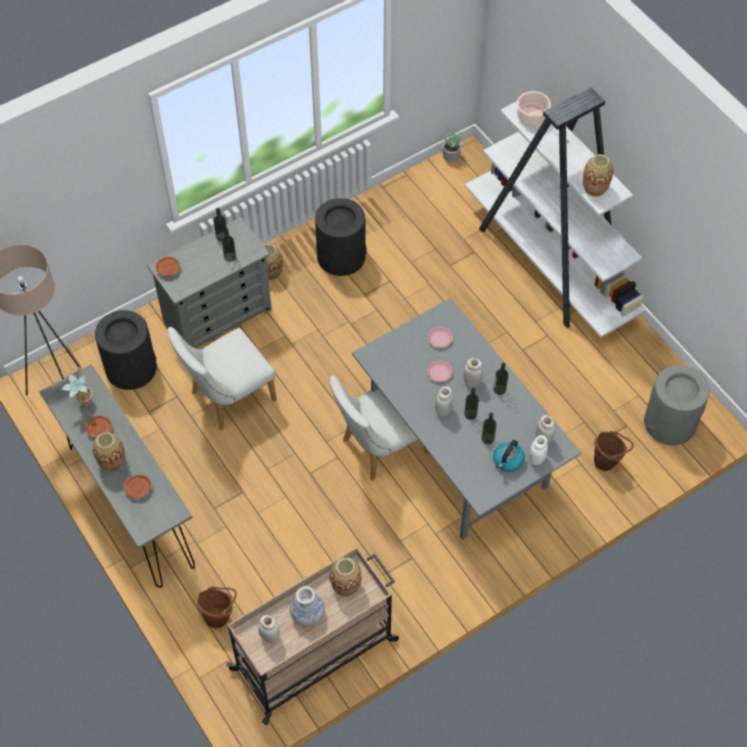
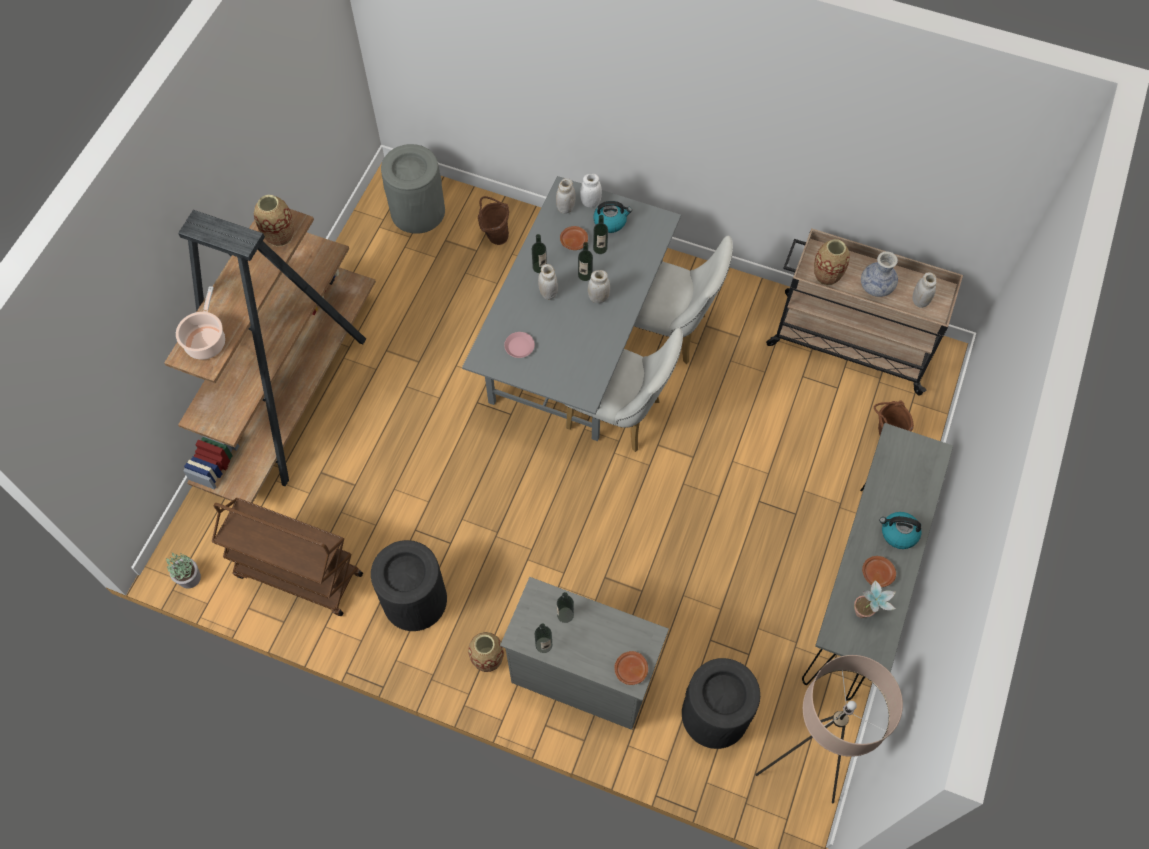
camera: 125 degrees left, 5 degrees up
vase [92,432,125,472] -> kettle [879,512,921,549]
brown plate [124,474,152,499] -> brown plate moved to [560,226,588,250]
white chair [167,327,277,430] -> white chair moved to [634,236,733,364]
pink plate [427,360,453,382] -> none
white bookcase [465,87,645,337] -> brown bookcase [164,209,376,503]
none -> brown cart [212,498,363,616]

